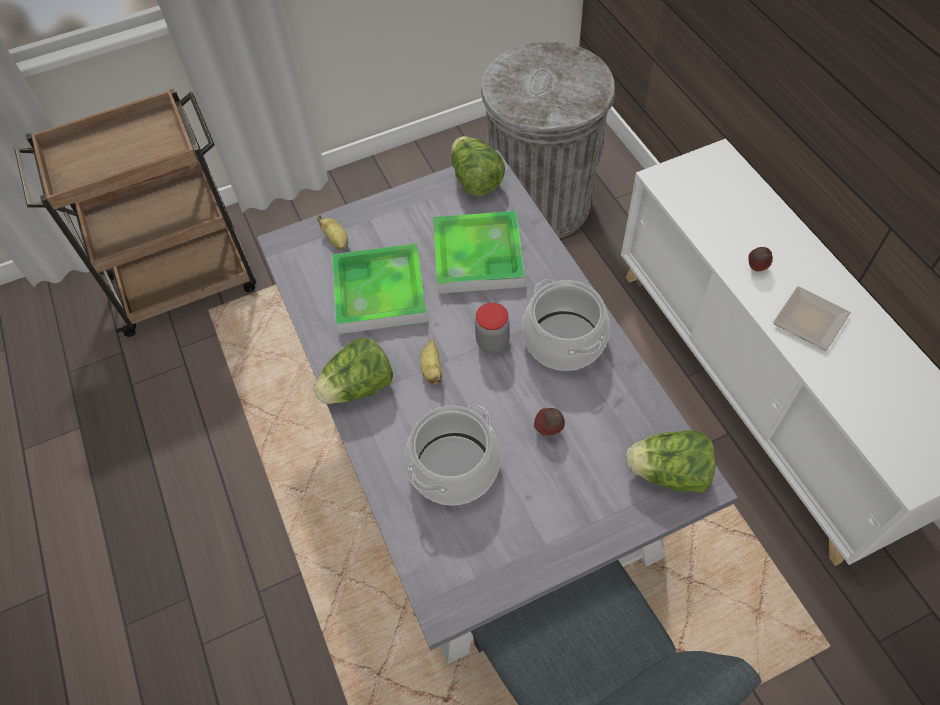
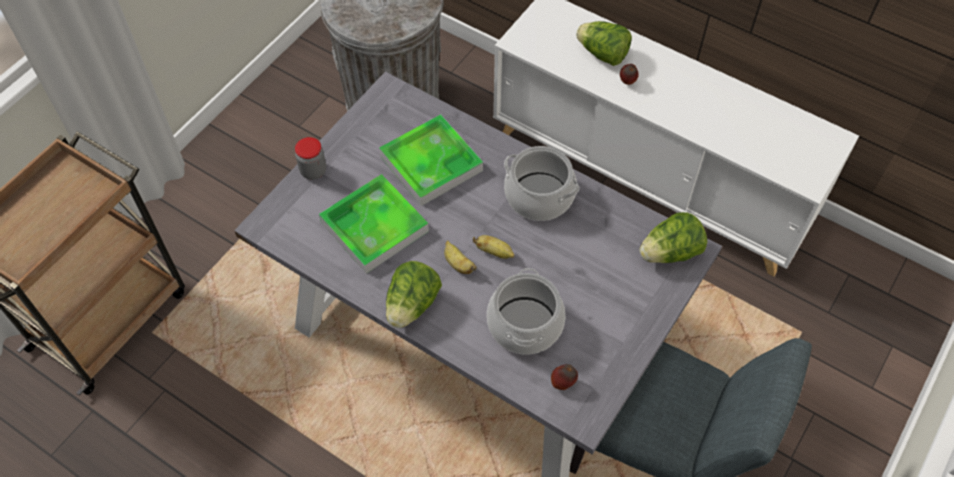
camera: 35 degrees left, 0 degrees up
banana [318,215,348,250] -> banana moved to [473,235,514,259]
lettuce [451,136,505,196] -> lettuce moved to [576,21,632,66]
jar [475,303,509,354] -> jar moved to [295,137,326,180]
apple [534,408,565,436] -> apple moved to [551,364,578,390]
plate [773,286,851,351] -> none

